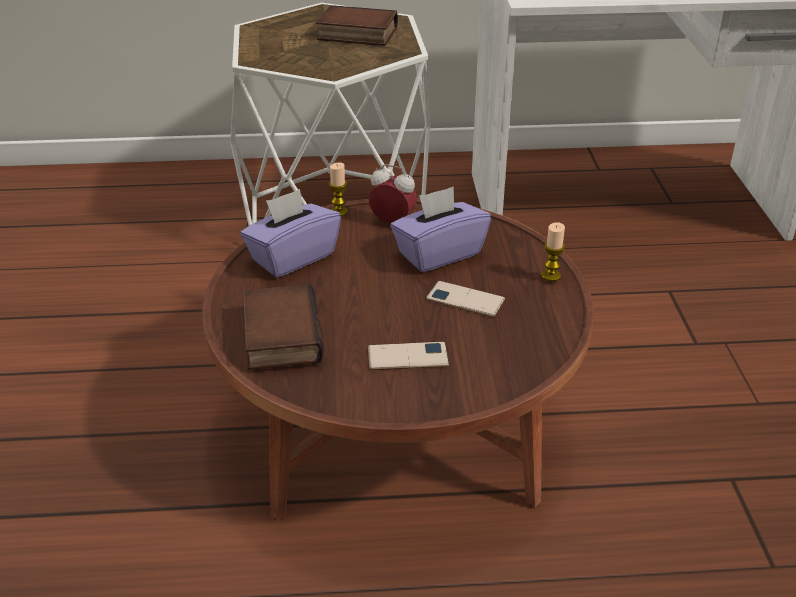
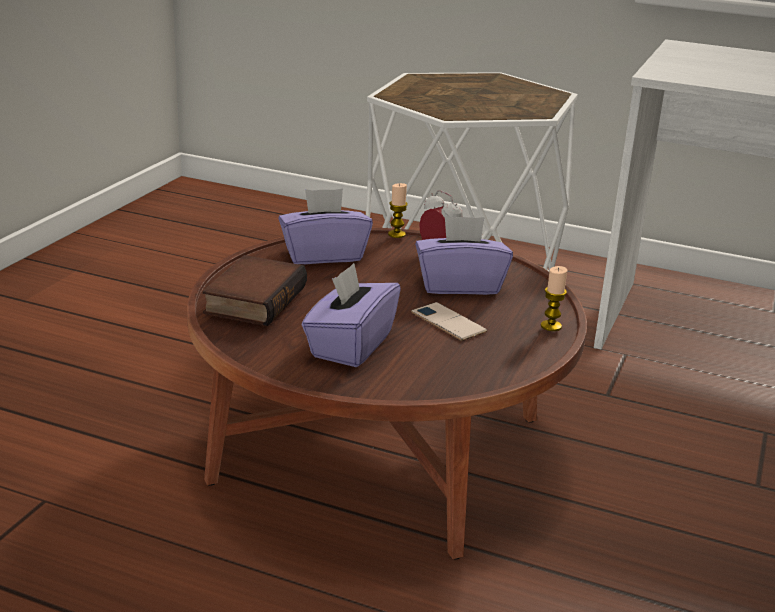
camera: 25 degrees right, 10 degrees down
book [316,5,398,46] -> none
phone [368,342,449,370] -> purple tissue box [302,263,401,367]

